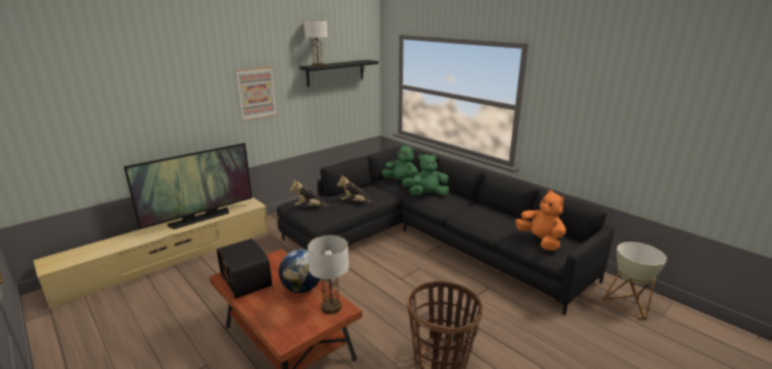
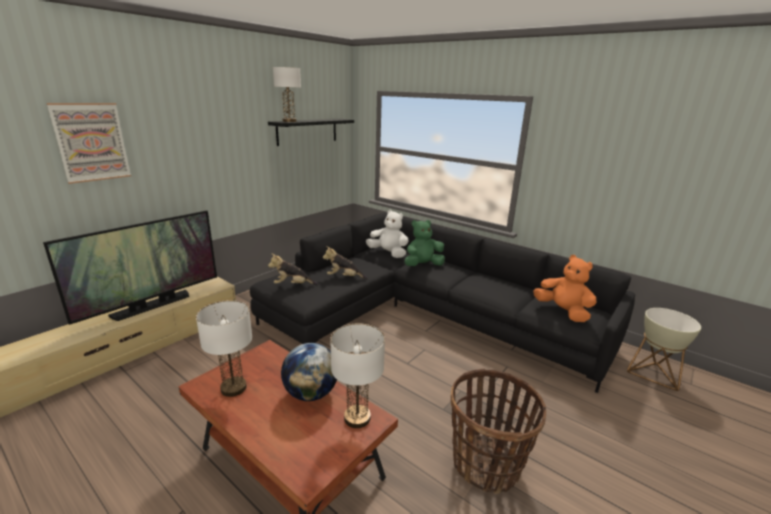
camera: 10 degrees left, 0 degrees up
radio [217,239,272,298] -> table lamp [196,300,252,397]
picture [236,67,277,121] -> picture moved to [47,103,131,184]
green plush toy [381,144,418,187] -> white plush toy [366,210,409,258]

